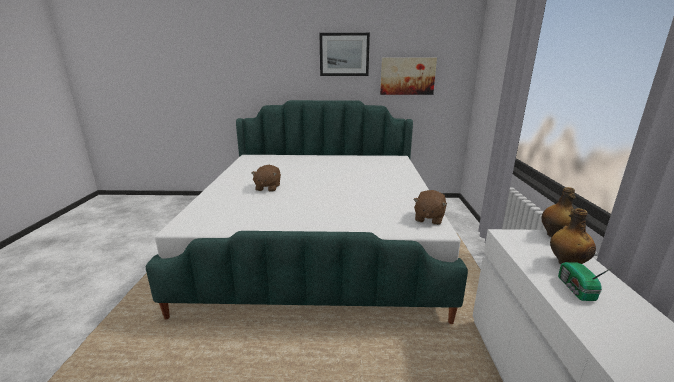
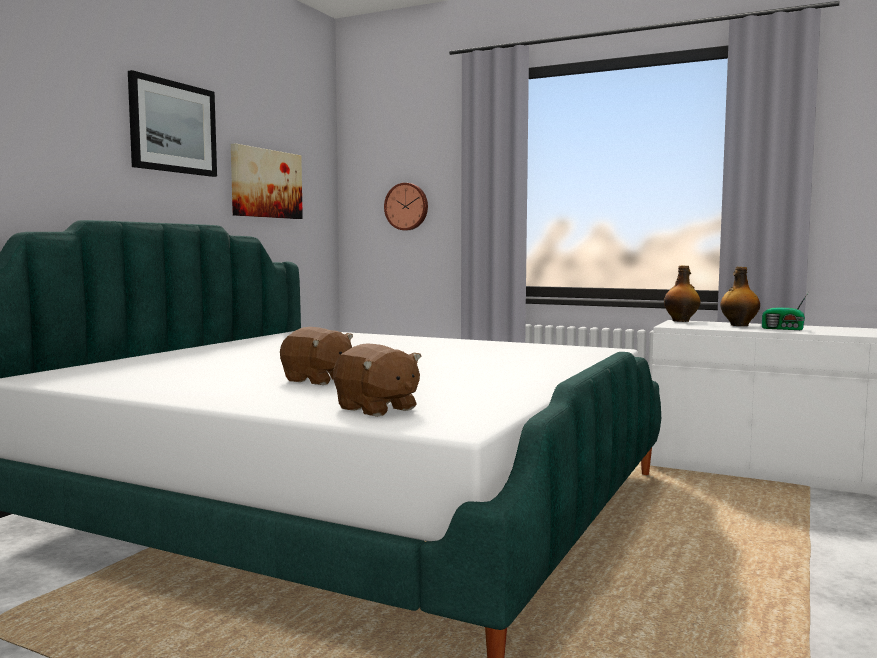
camera: 65 degrees left, 15 degrees down
brown plush toy [413,190,447,225] -> brown plush toy moved to [333,344,421,417]
none -> wall clock [384,183,428,230]

